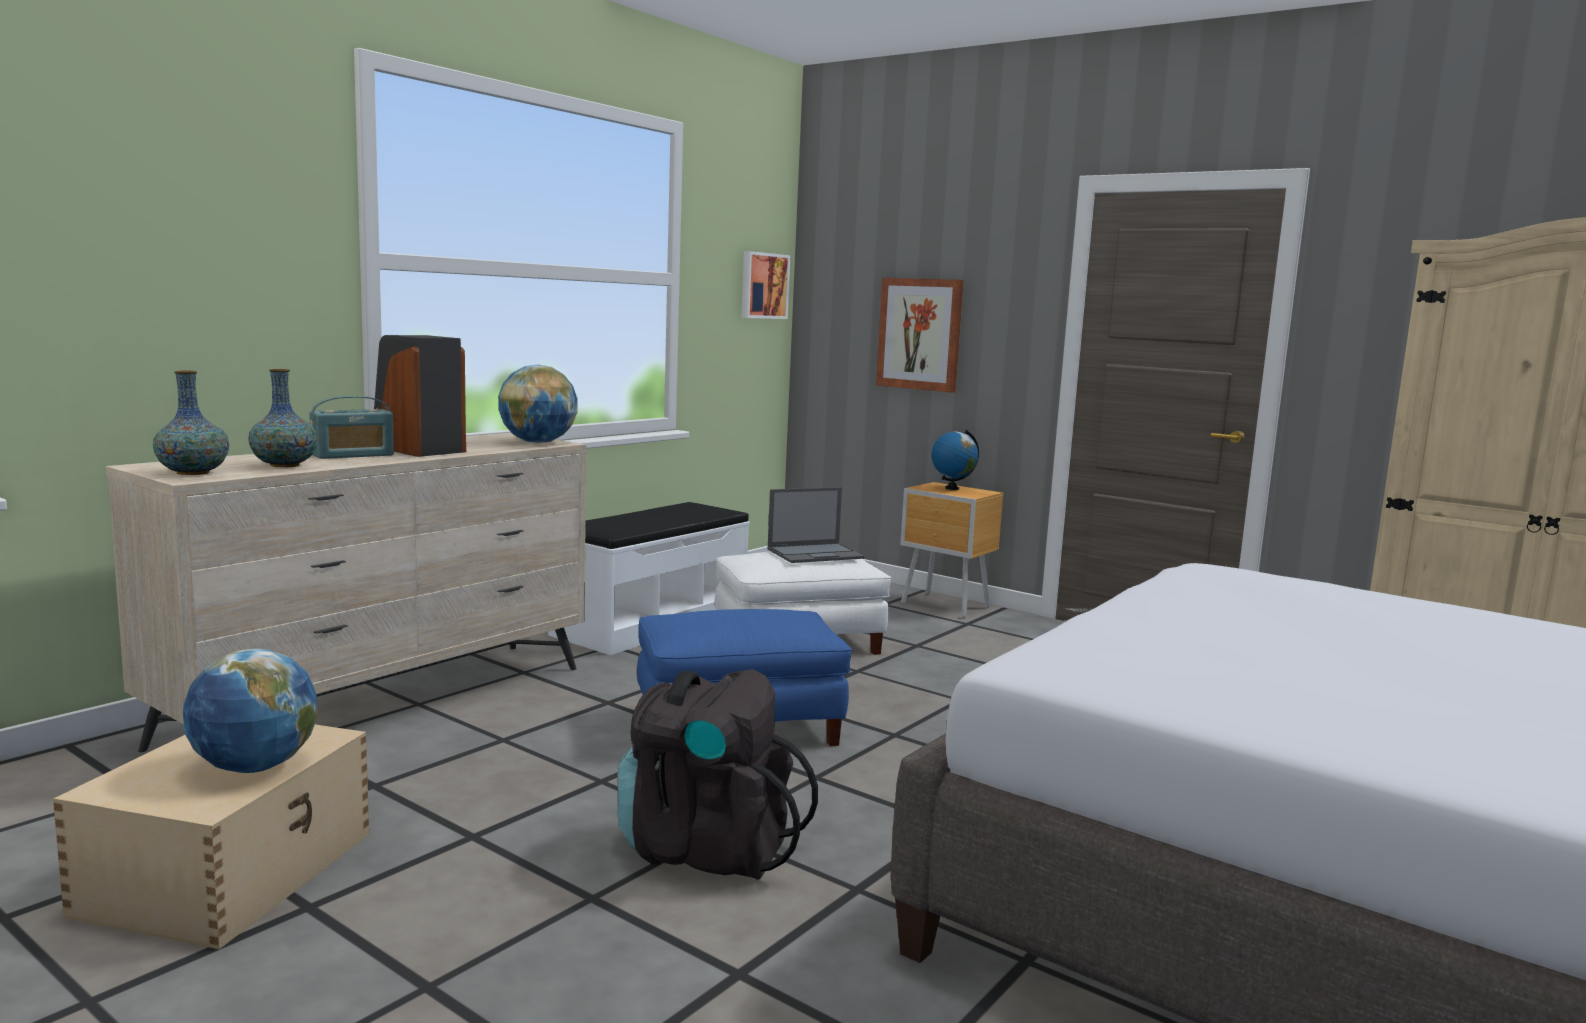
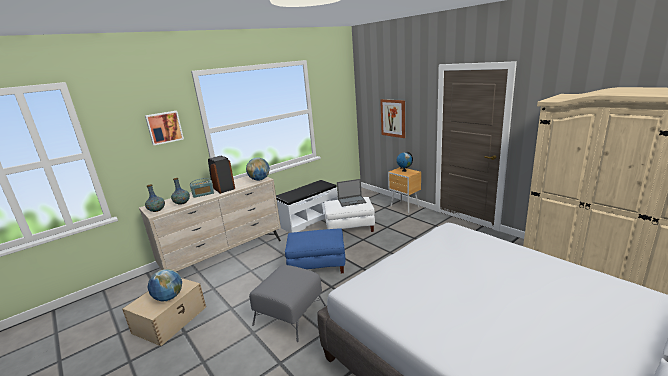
camera: 15 degrees right, 10 degrees up
black backpack [617,669,818,880] -> grey ottoman [249,265,326,342]
picture [742,251,790,319] -> picture moved to [145,111,184,145]

